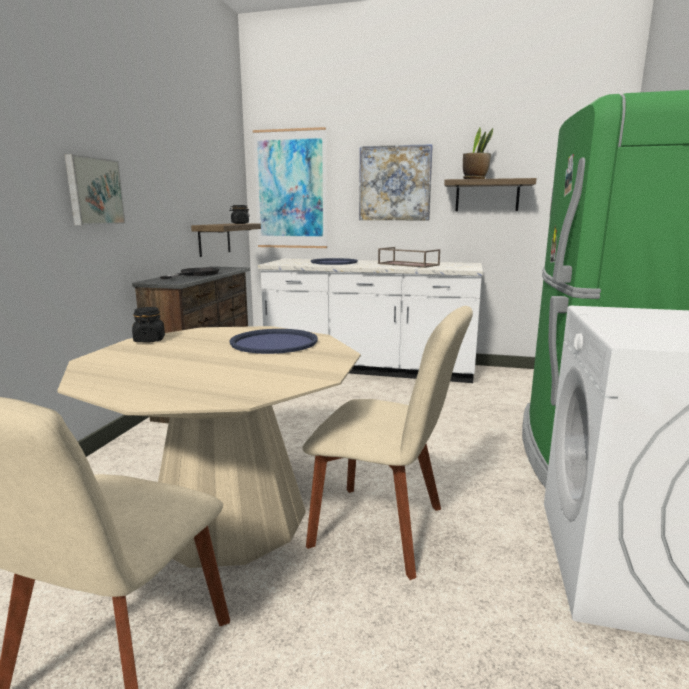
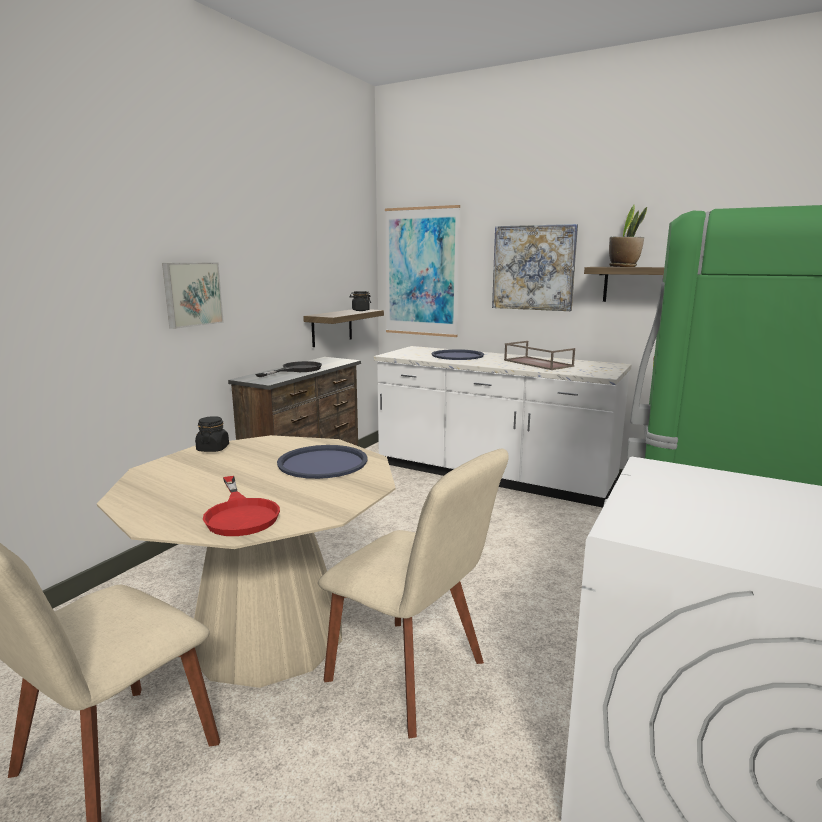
camera: 15 degrees right, 0 degrees up
none -> red frying pan [203,476,280,536]

